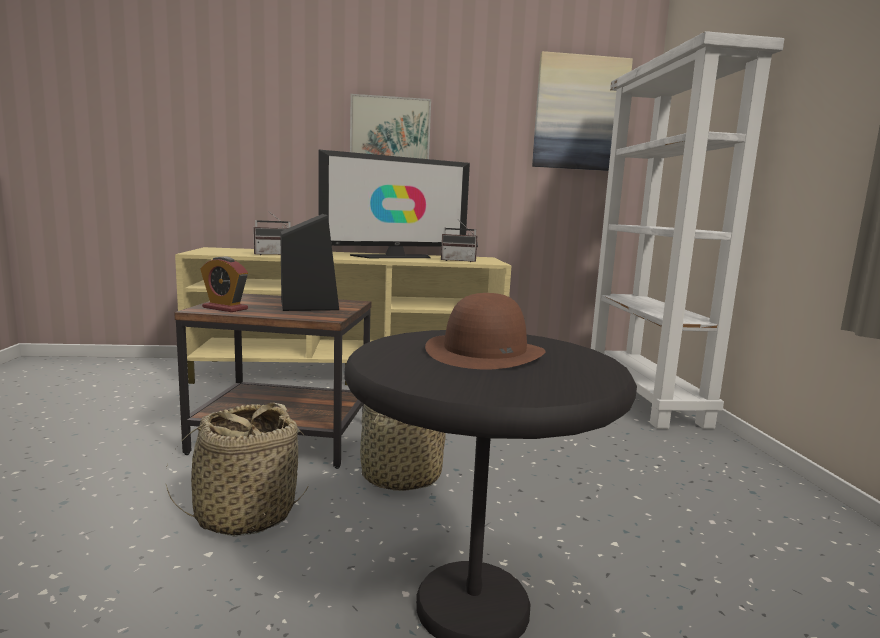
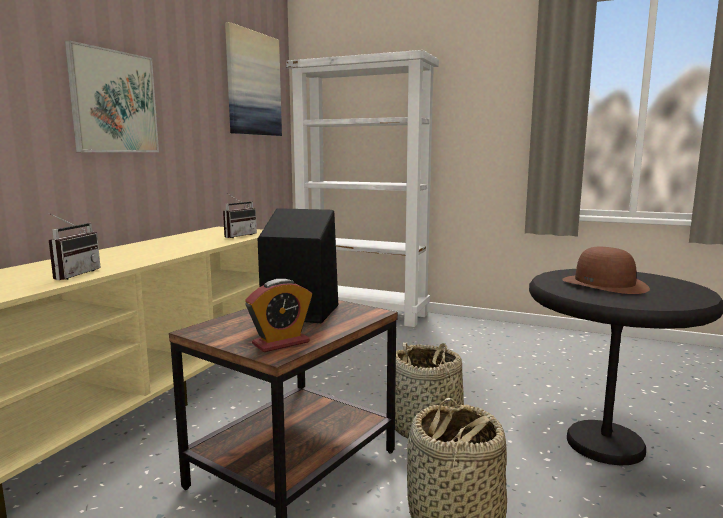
camera: 60 degrees left, 0 degrees up
television [318,150,470,258] -> none

